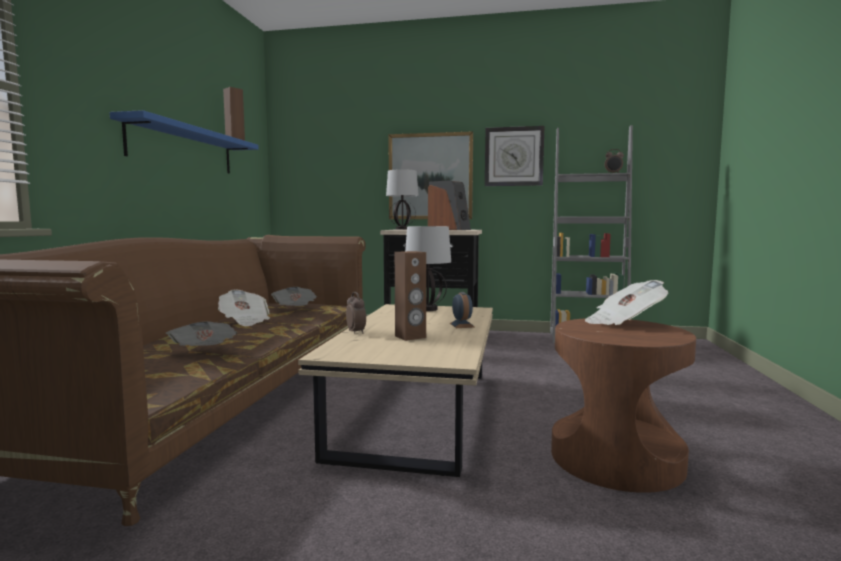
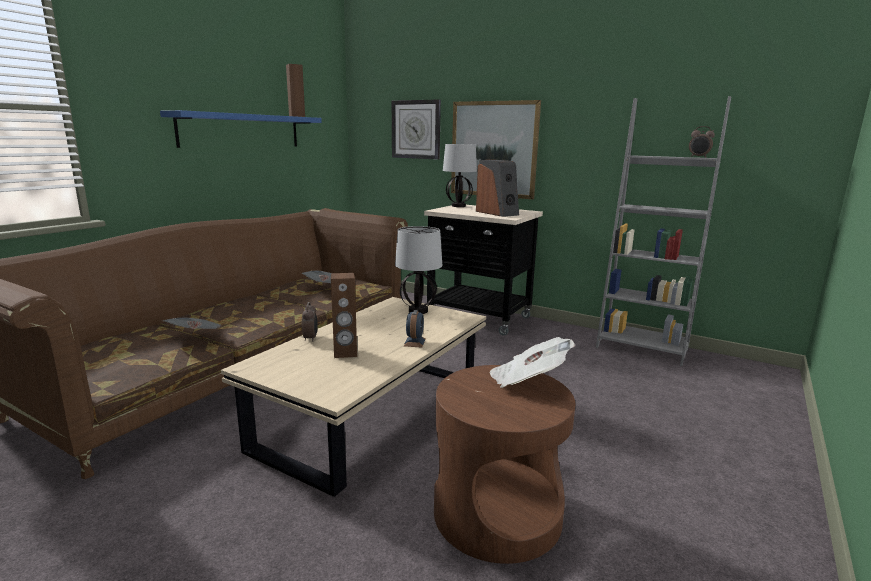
camera: 20 degrees right, 10 degrees up
newspaper [218,290,270,326] -> none
wall clock [485,126,544,186] -> wall clock moved to [392,99,441,159]

